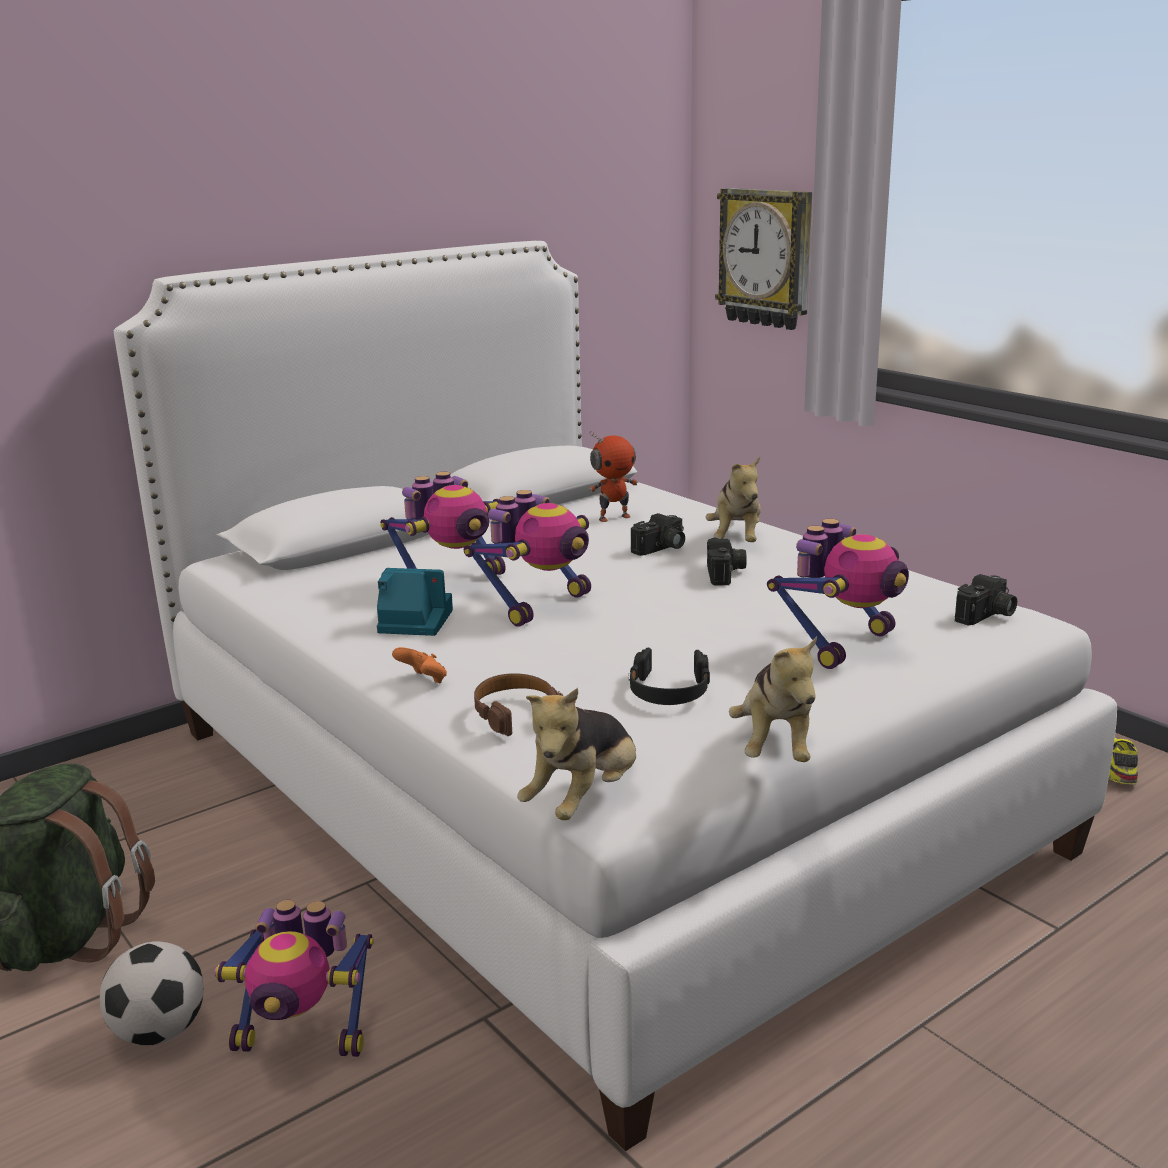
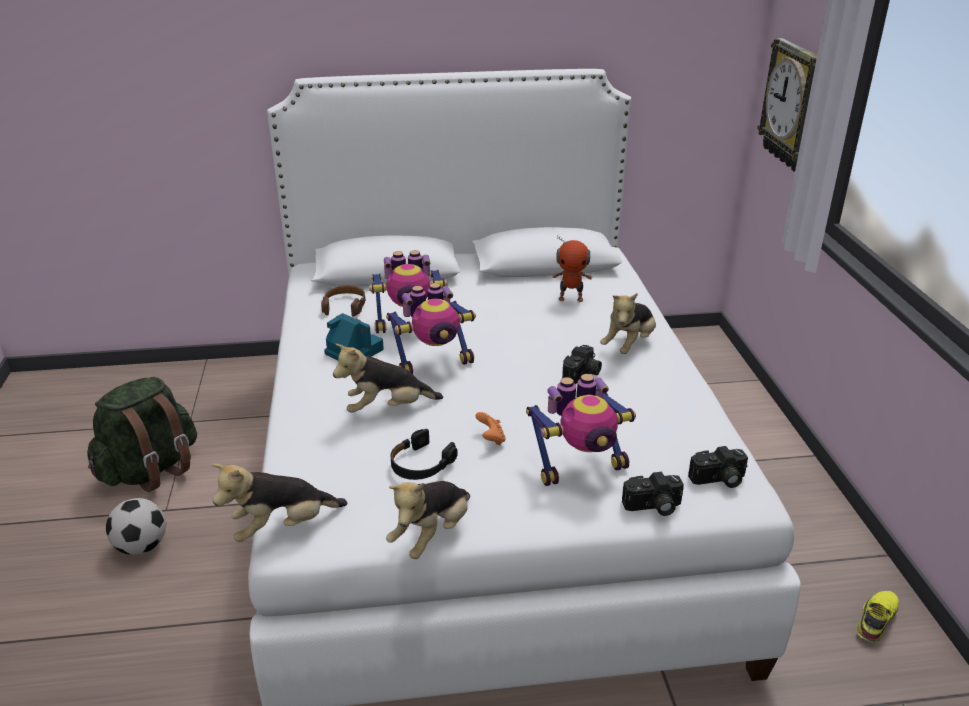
camera: 30 degrees right, 10 degrees up
toy robot [215,900,374,1057] -> none
orange game controller [392,647,447,683] -> orange game controller moved to [475,412,506,445]
brown headphones [474,673,563,736] -> brown headphones moved to [321,285,366,317]
camera [631,513,685,556] -> camera moved to [622,472,684,516]
none -> plush toy [333,344,443,413]

